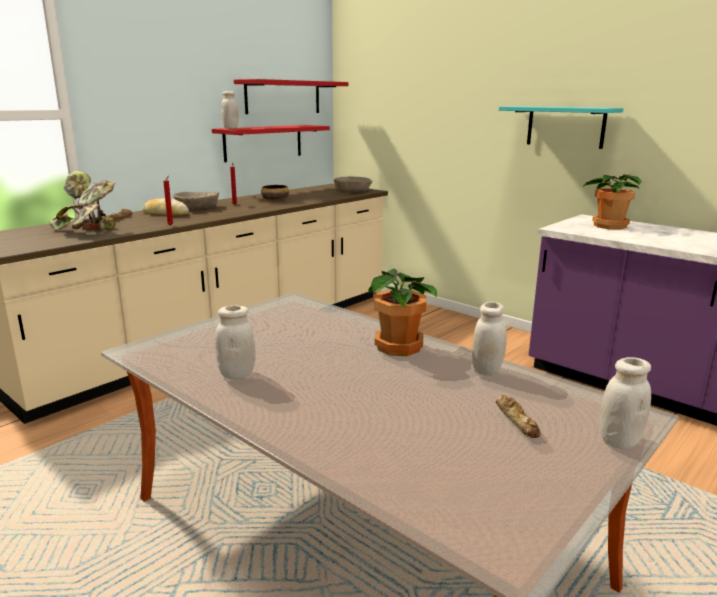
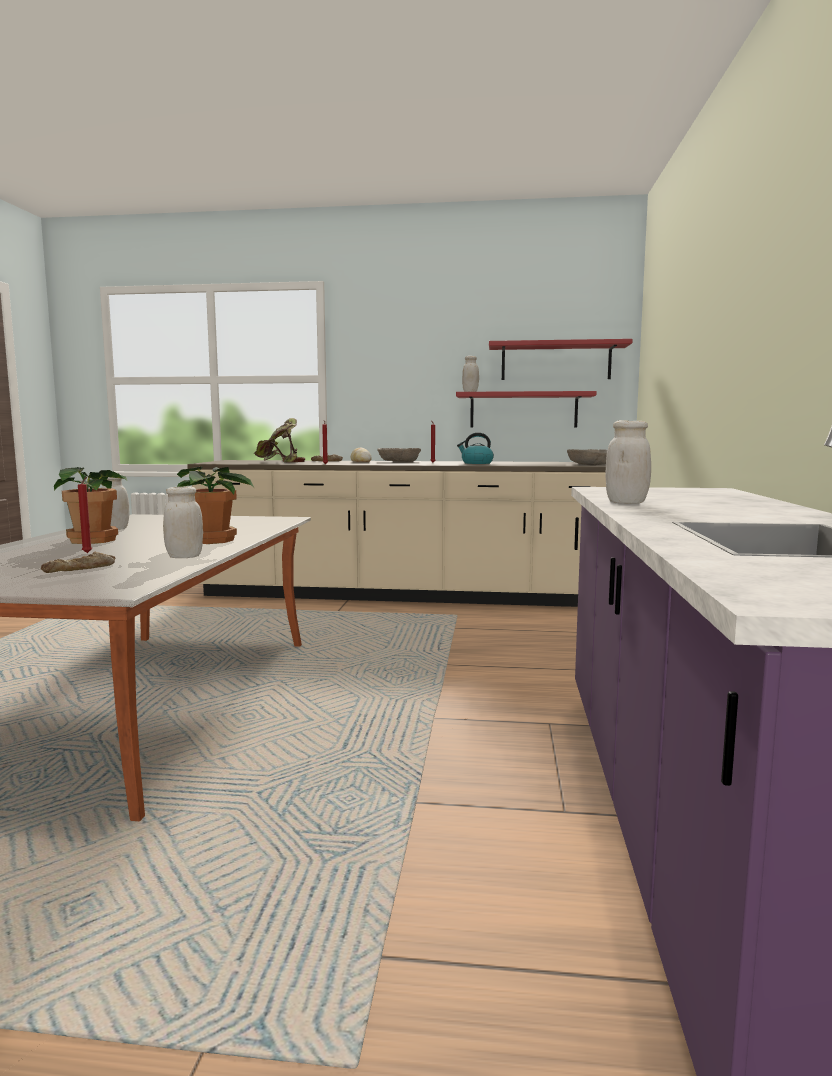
camera: 55 degrees right, 10 degrees down
bowl [261,185,289,201] -> kettle [457,433,494,464]
turquoise shelf [499,106,623,149] -> none
potted plant [583,174,642,230] -> potted plant moved to [54,467,127,544]
white jar [600,357,651,449] -> white jar moved to [605,420,651,504]
none -> red candle [78,477,92,553]

